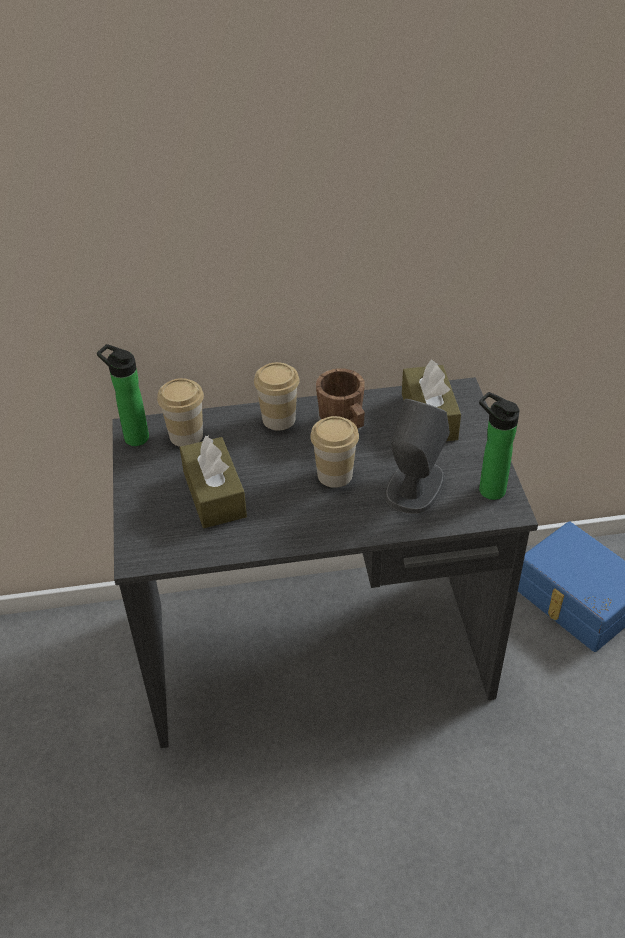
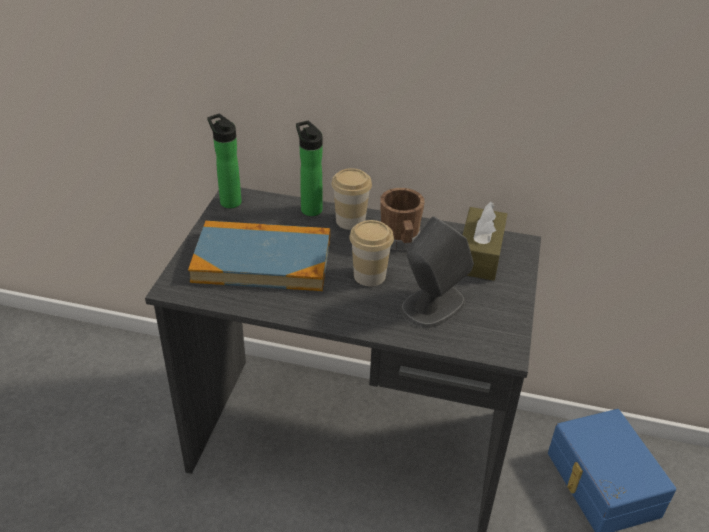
camera: 20 degrees right, 5 degrees down
cup [157,378,204,447] -> none
brown tissue box [180,435,247,528] -> book [188,221,330,291]
bottle [479,392,520,500] -> bottle moved to [296,121,322,216]

